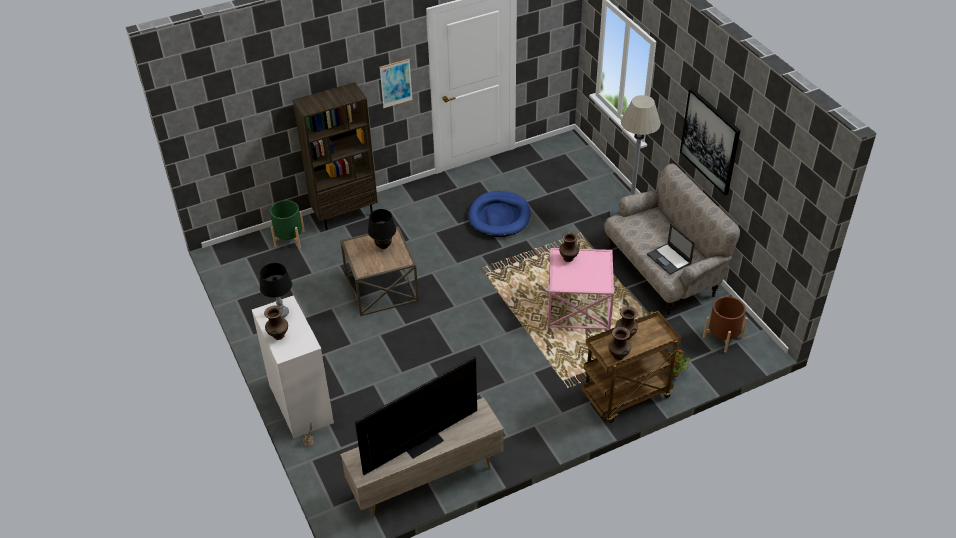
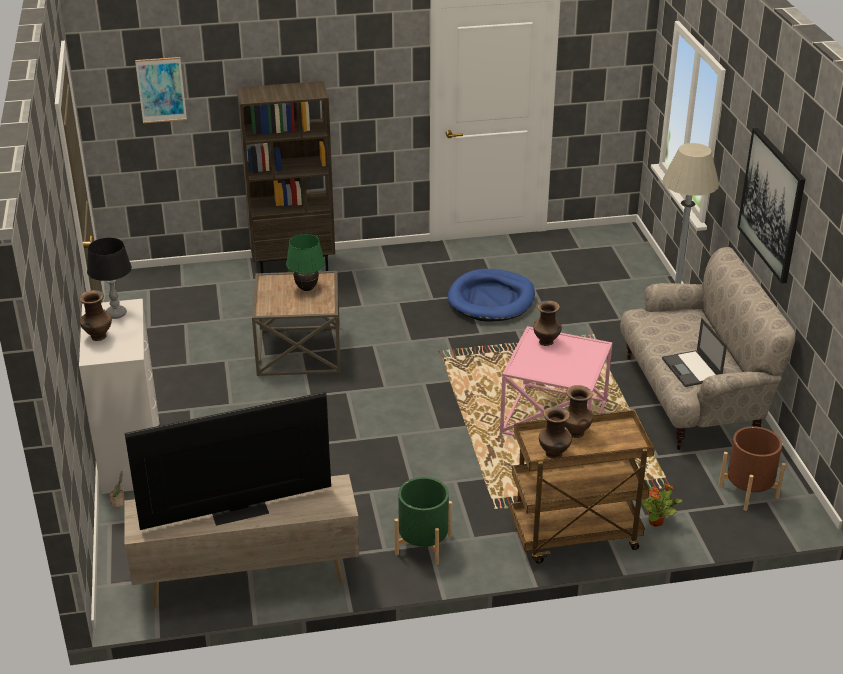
camera: 15 degrees right, 10 degrees down
green planter [270,200,305,248] -> green planter moved to [394,477,452,565]
black table lamp [368,209,396,249] -> green table lamp [286,234,325,291]
picture [379,59,413,108] -> picture moved to [135,57,187,123]

